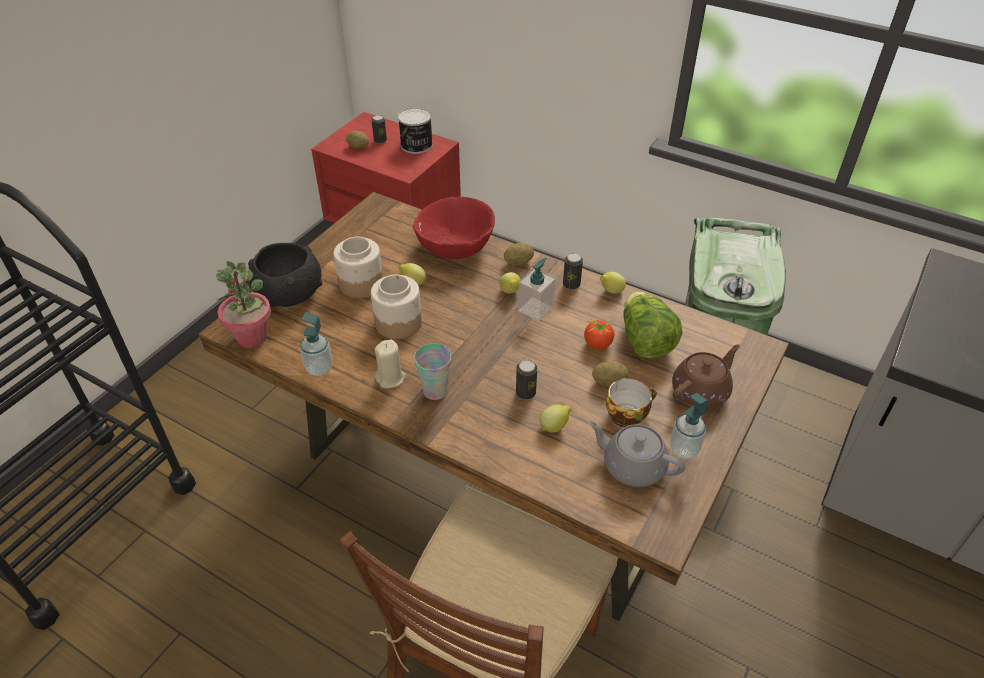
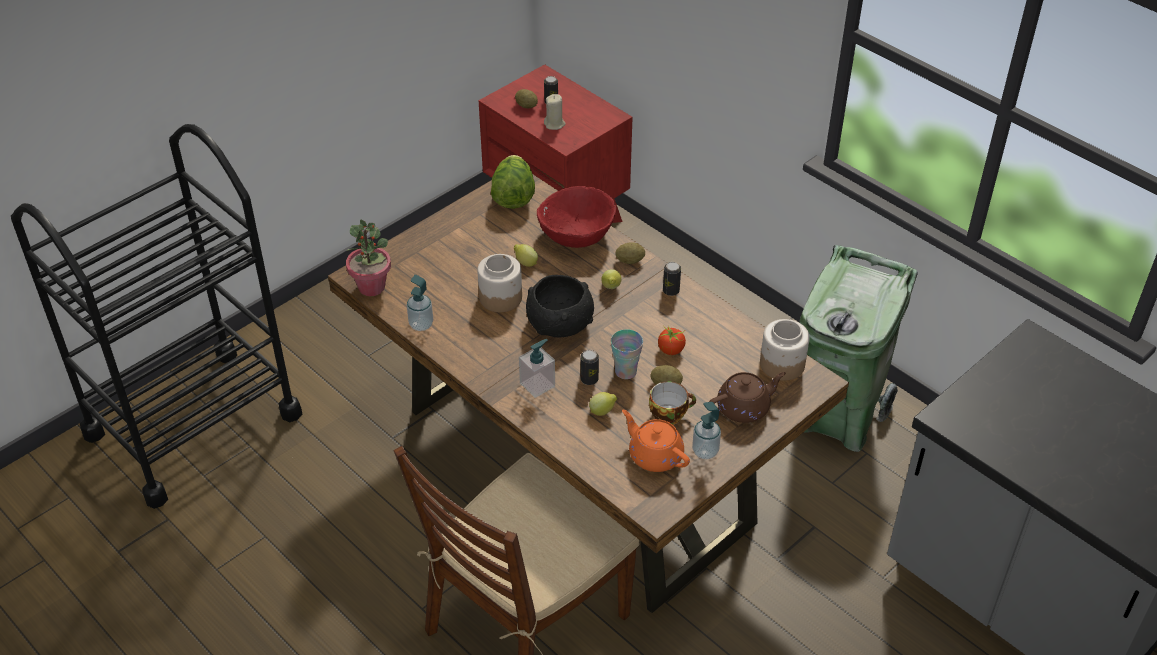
camera: 15 degrees right, 0 degrees up
black bowl [248,243,322,307] -> black bowl moved to [526,275,594,338]
jar [333,236,383,298] -> jar moved to [760,319,810,381]
beige candle [375,340,406,388] -> beige candle moved to [544,94,565,130]
can [398,108,433,154] -> none
cup [414,343,451,400] -> cup moved to [611,329,643,379]
soap dispenser [518,258,556,321] -> soap dispenser moved to [519,339,555,398]
grey teapot [588,421,685,487] -> orange teapot [622,410,690,472]
lemon [600,272,626,294] -> none
lettuce [623,292,682,359] -> lettuce moved to [491,155,535,209]

